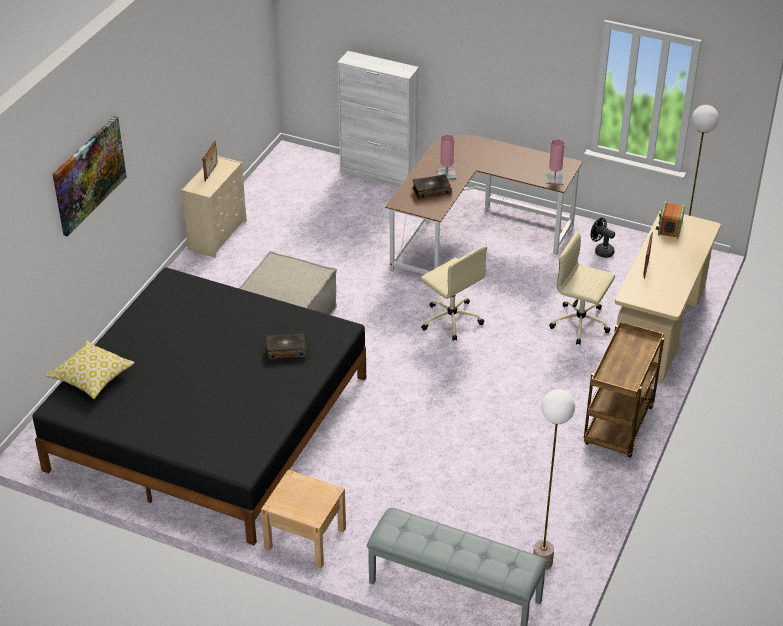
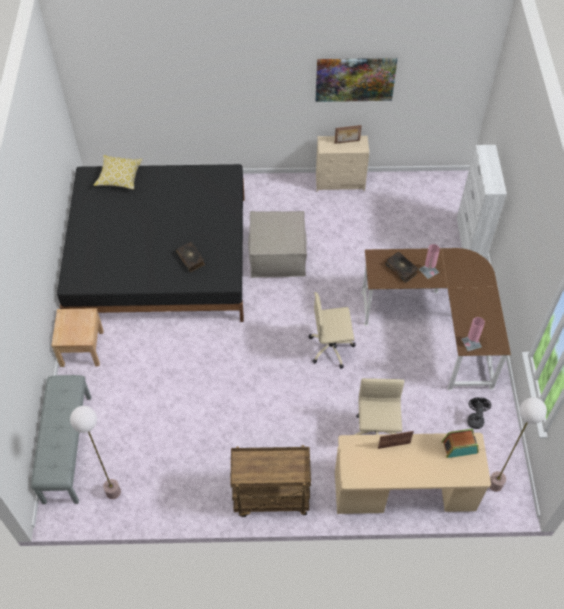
camera: 65 degrees right, 15 degrees up
picture [53,116,127,236] -> picture moved to [316,58,397,102]
beige office chair [420,246,487,341] -> beige office chair turned 60 degrees clockwise [309,292,355,369]

